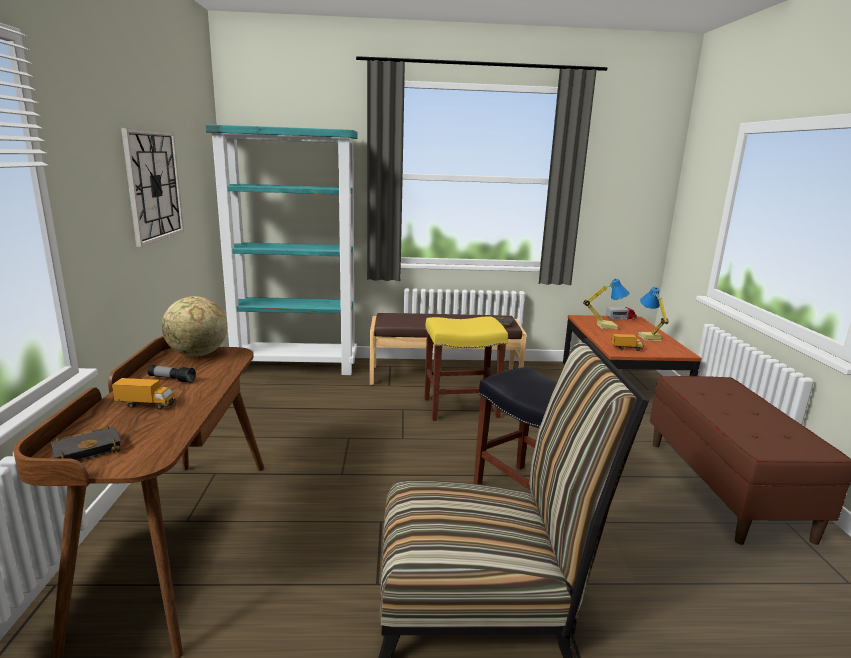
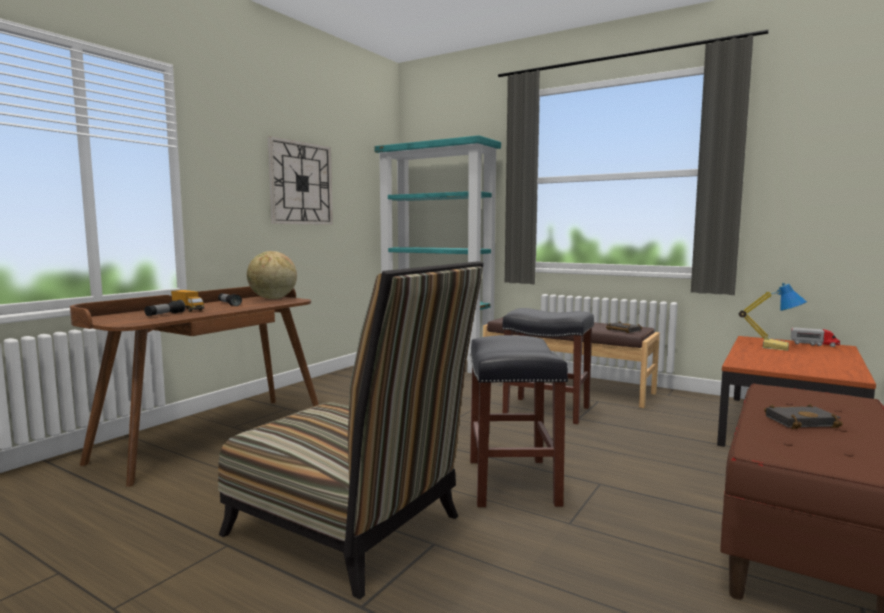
camera: 35 degrees right, 10 degrees down
black book [51,426,122,461] -> black book moved to [764,404,843,429]
yellow stool [424,317,508,421] -> black stool [503,308,594,424]
toy truck [611,334,644,351] -> none
table lamp [638,287,669,341] -> none
none -> flashlight [144,300,185,316]

